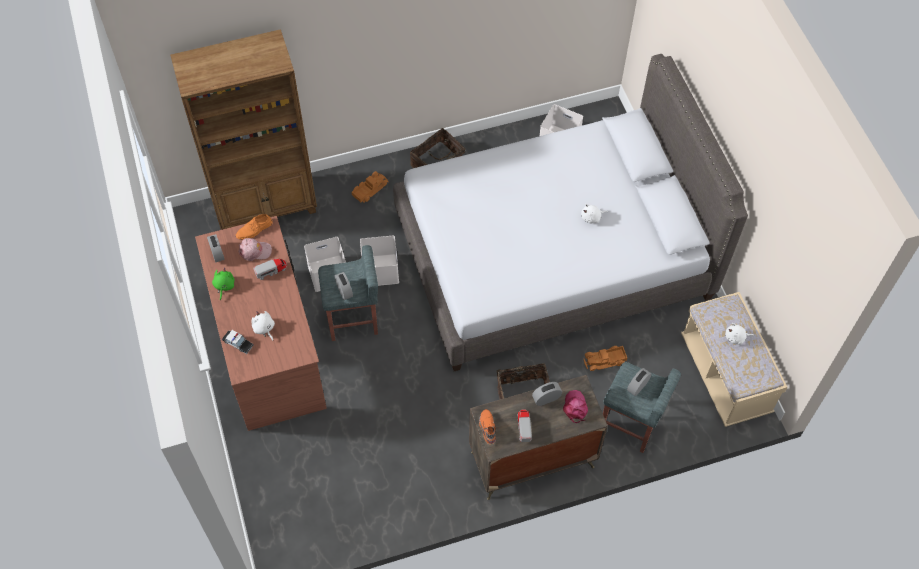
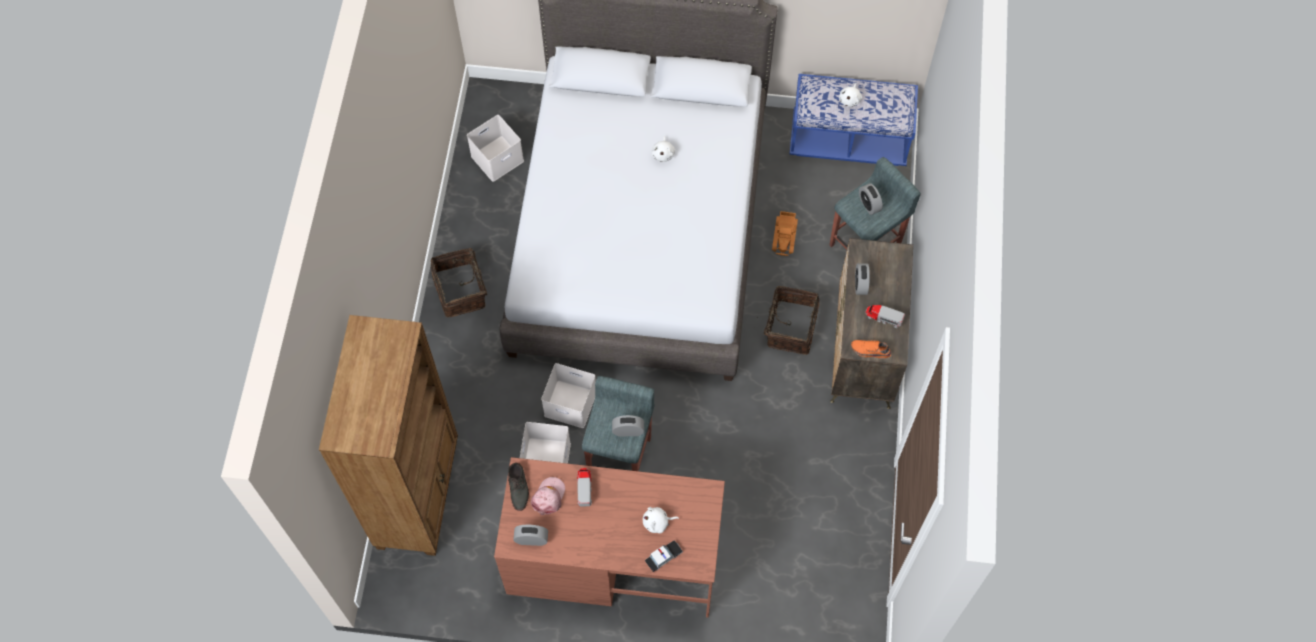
camera: 65 degrees left, 5 degrees up
green plush toy [212,268,234,301] -> none
orange shoe [236,214,273,240] -> grey shoe [508,463,529,511]
toy truck [352,171,388,202] -> none
pink cap [563,390,588,423] -> none
beige bench [681,292,787,427] -> blue bench [789,74,918,166]

